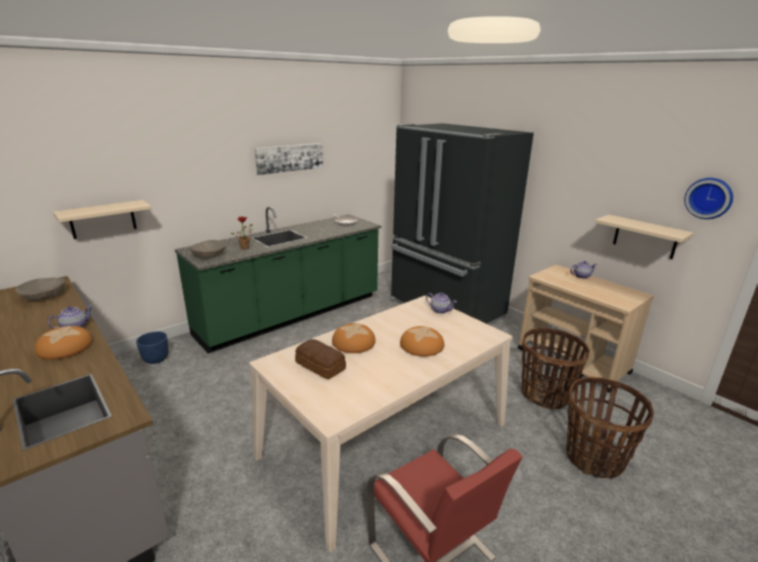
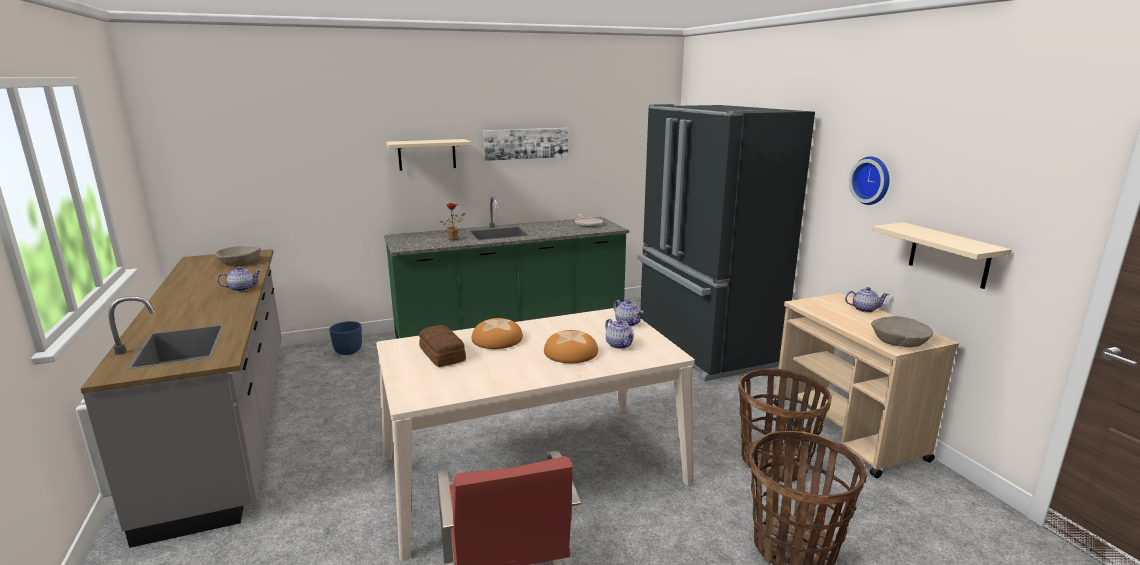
camera: 20 degrees right, 5 degrees down
bread [35,326,92,360] -> none
beige shelf [53,200,152,239] -> beige shelf moved to [386,139,471,171]
beige bowl [190,240,225,258] -> beige bowl moved to [871,316,933,347]
wall clock [684,178,733,219] -> wall clock moved to [849,156,889,205]
none -> teapot [605,319,635,349]

